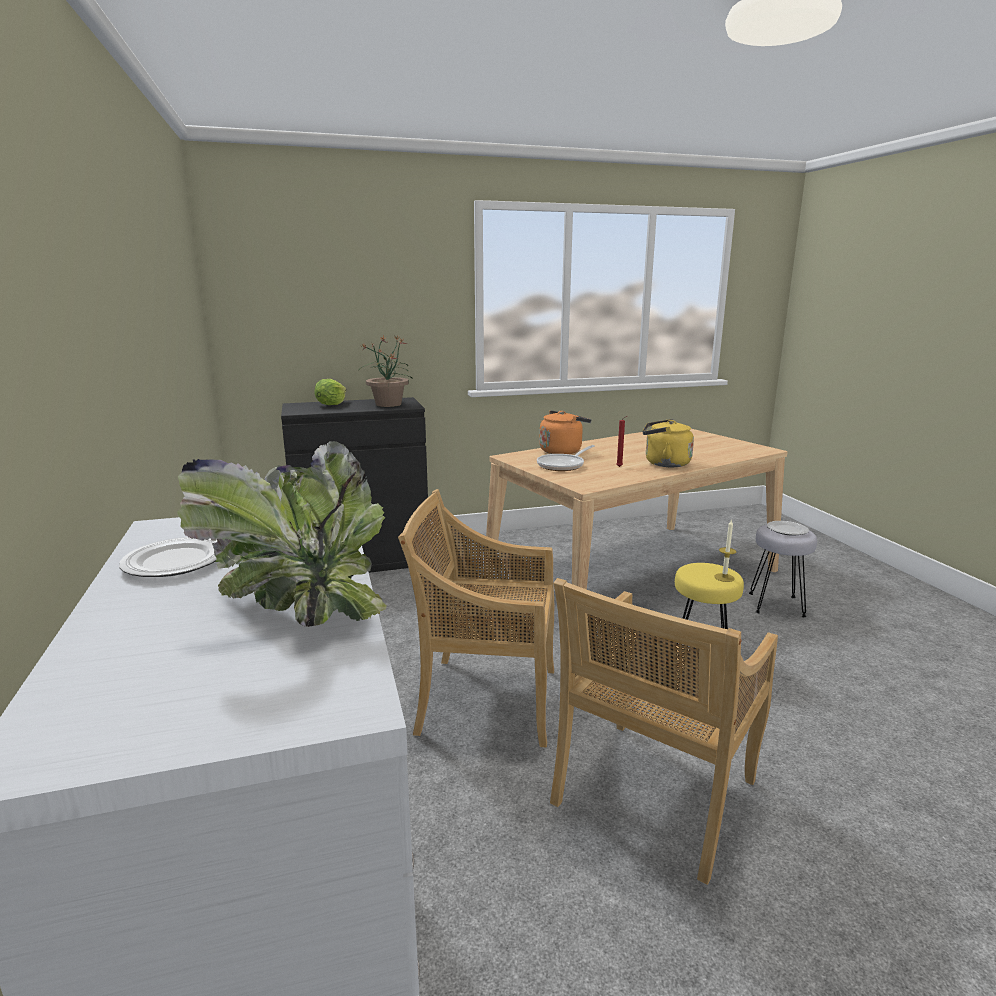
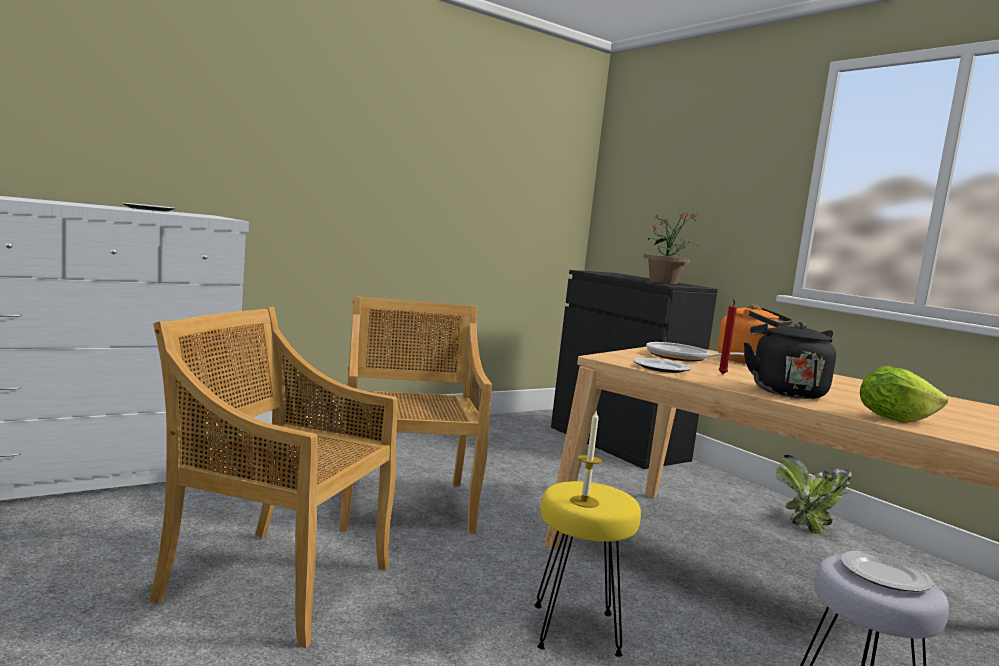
camera: 70 degrees right, 10 degrees down
potted plant [177,441,387,627] -> potted plant moved to [776,454,852,535]
lettuce [314,379,346,405] -> lettuce moved to [860,366,948,423]
yellow kettle [643,419,694,467] -> black kettle [744,322,836,399]
none -> plate [634,358,691,373]

